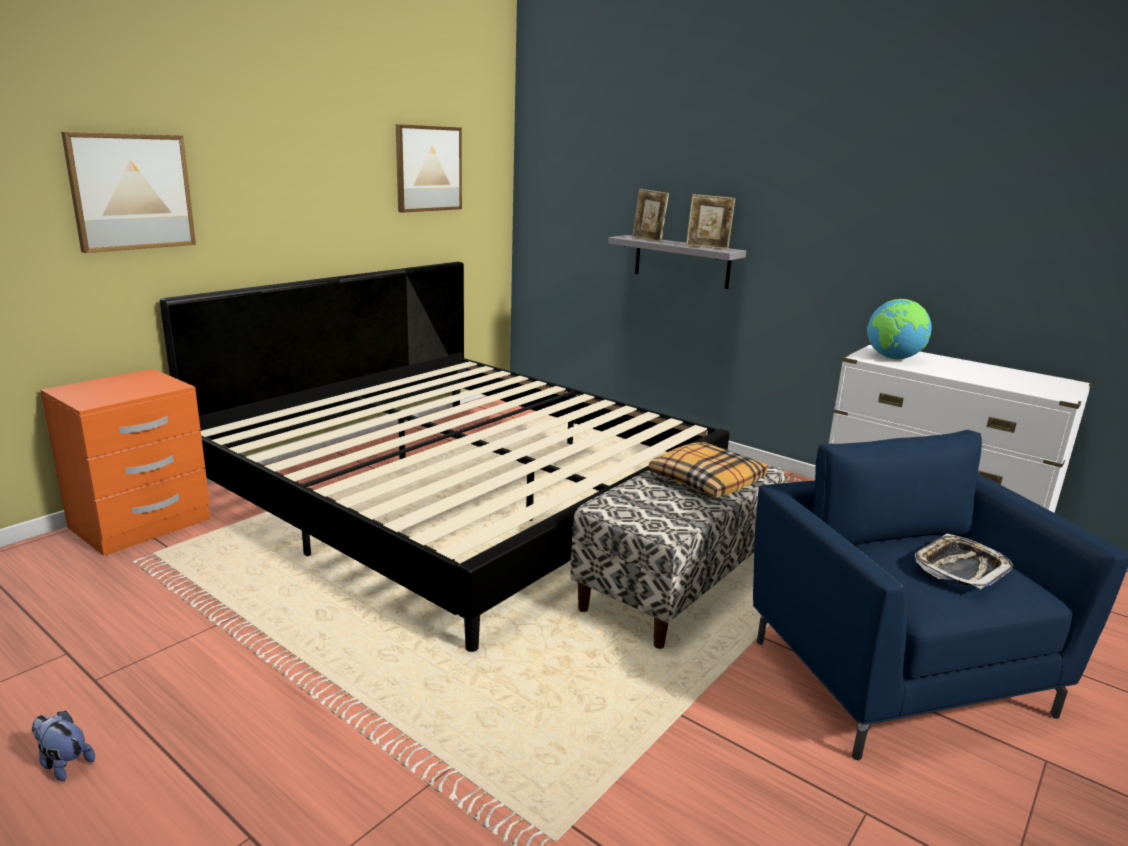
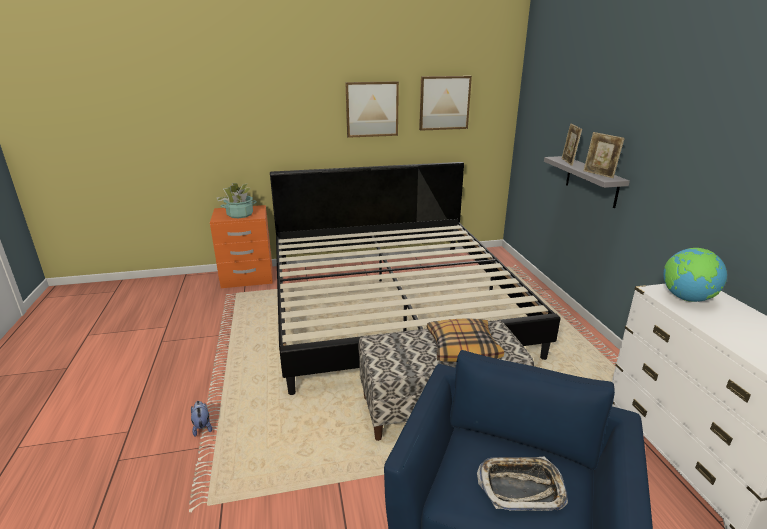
camera: 40 degrees right, 5 degrees up
plush toy [31,711,95,781] -> plush toy moved to [191,401,212,437]
picture [61,132,196,253] -> picture moved to [345,81,399,138]
none -> potted plant [217,183,257,218]

